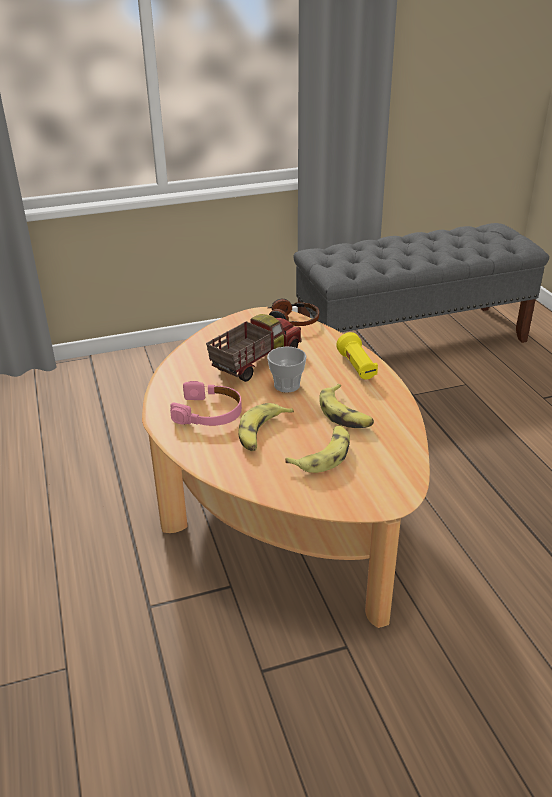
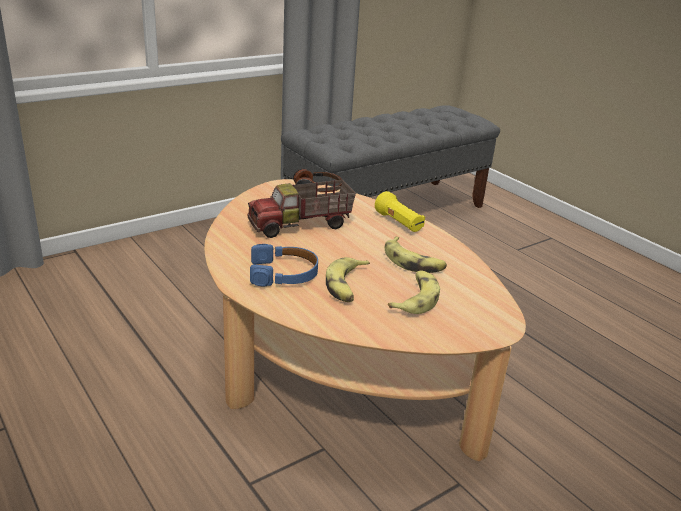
camera: 20 degrees left, 5 degrees down
pink headphones [170,381,242,426] -> blue headphones [250,244,318,286]
toy truck [206,314,302,382] -> toy truck turned 135 degrees counterclockwise [248,180,356,238]
cup [267,346,307,393] -> none

